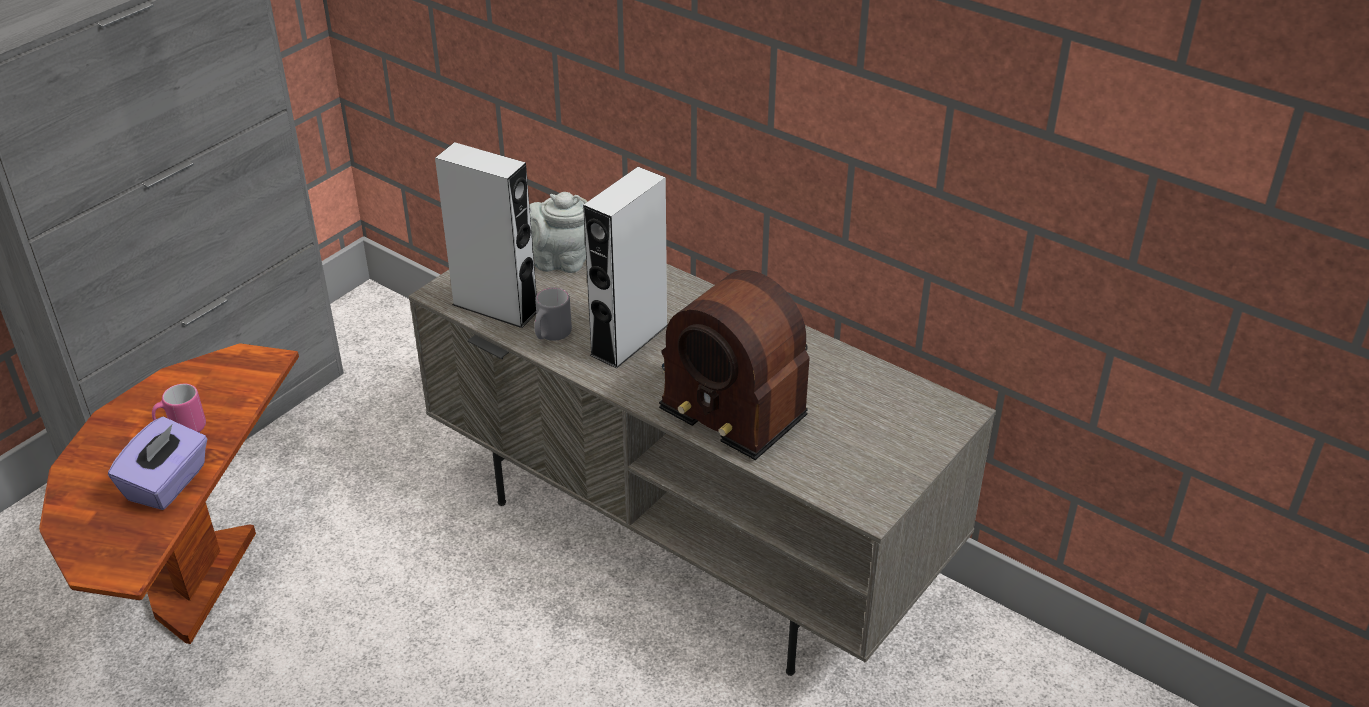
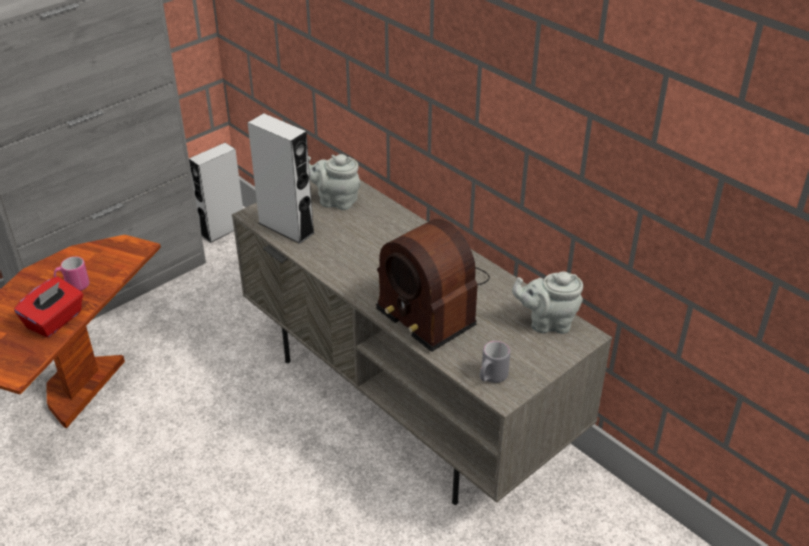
camera: 10 degrees right, 0 degrees up
purple tissue box [108,417,207,510] -> red tissue box [14,276,83,338]
grey mug [534,287,572,341] -> grey mug moved to [480,341,510,383]
grey speaker [583,167,668,369] -> grey speaker moved to [189,143,243,243]
none -> grey teapot [512,271,583,334]

